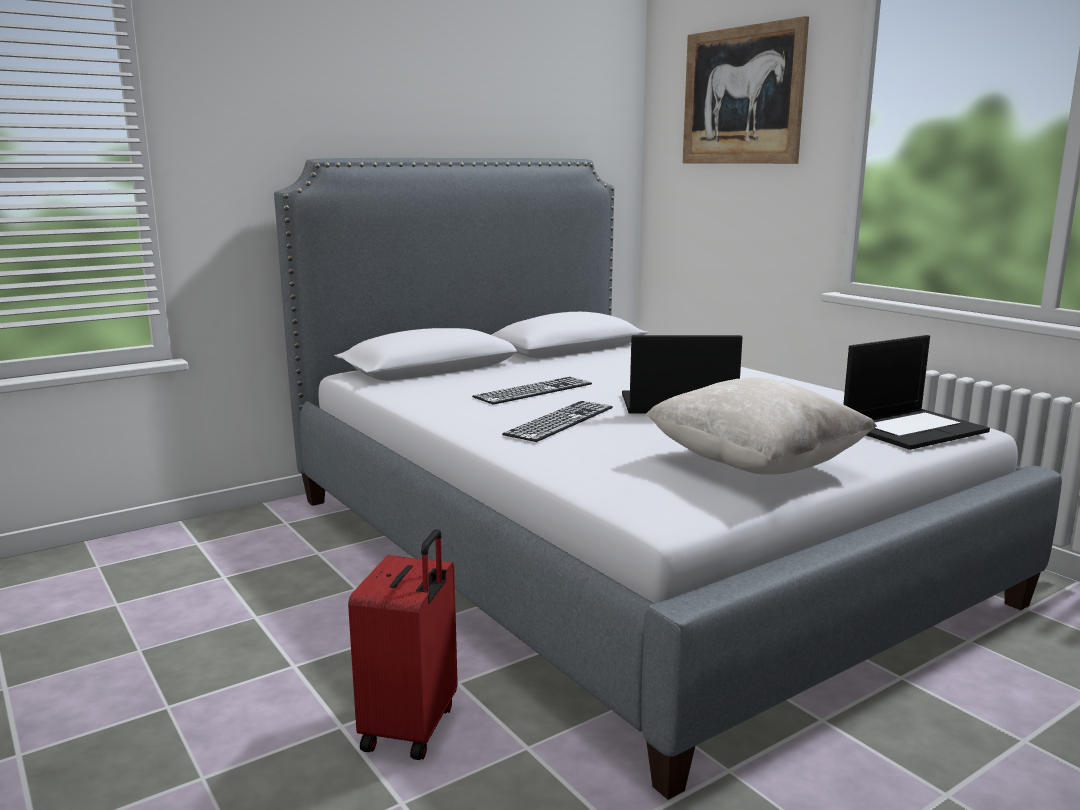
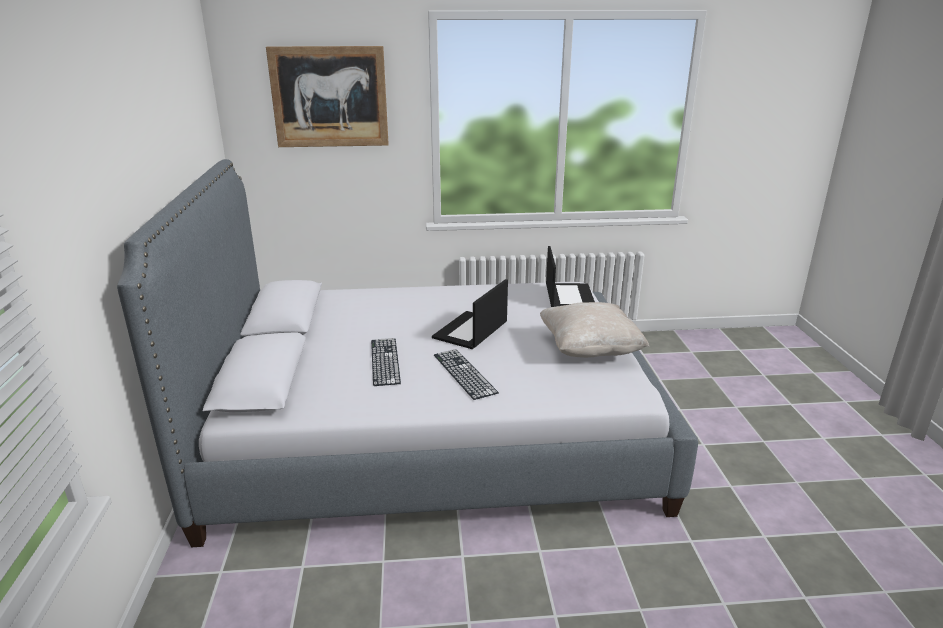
camera: 60 degrees left, 10 degrees up
red suitcase [348,529,458,760] -> none

